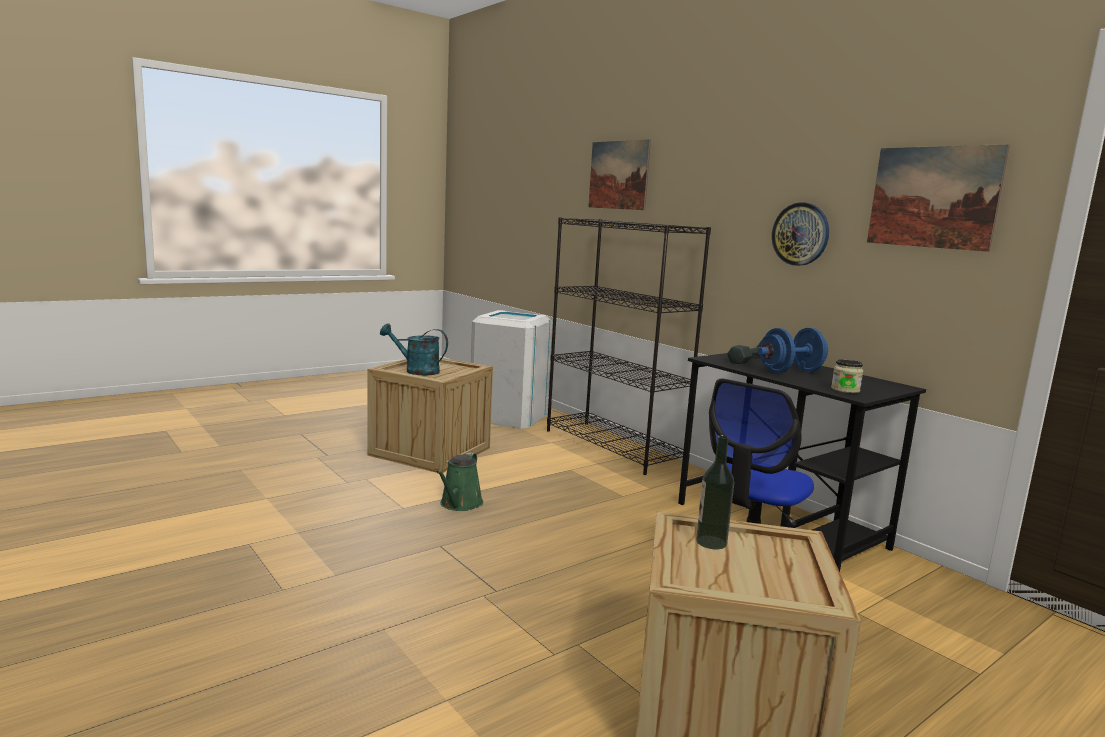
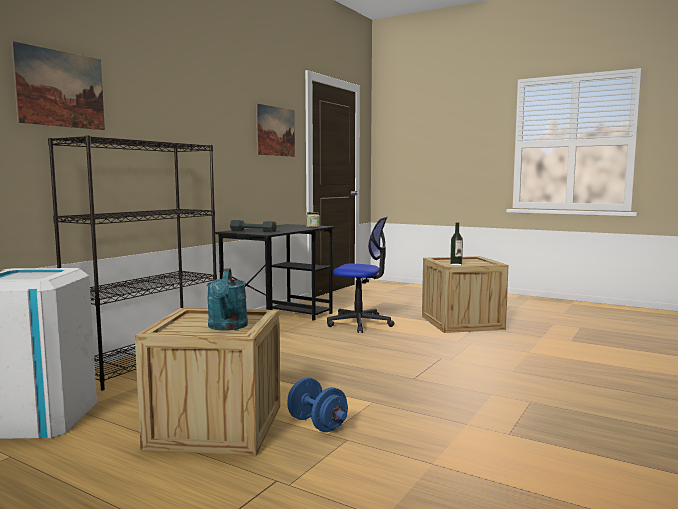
camera: 110 degrees left, 5 degrees down
green watering can [436,452,483,511] -> none
blue dumbbell [758,328,828,373] -> blue dumbbell moved to [287,377,348,432]
wall clock [772,202,829,266] -> none

